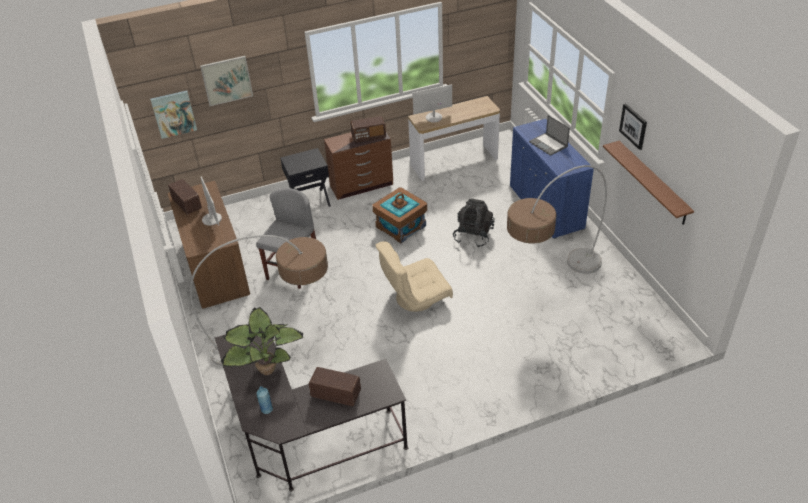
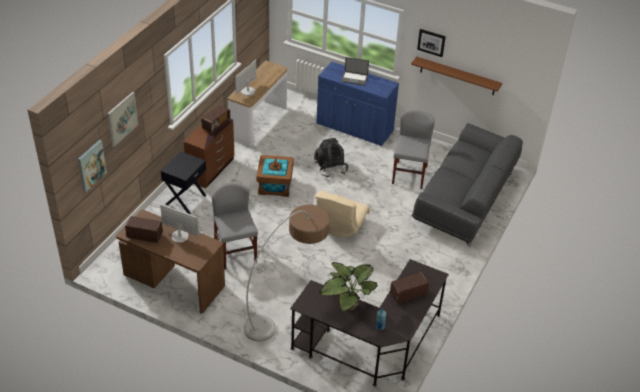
camera: 45 degrees left, 0 degrees up
floor lamp [507,165,607,274] -> grey chair [392,110,435,189]
none -> grey sofa [412,123,523,246]

